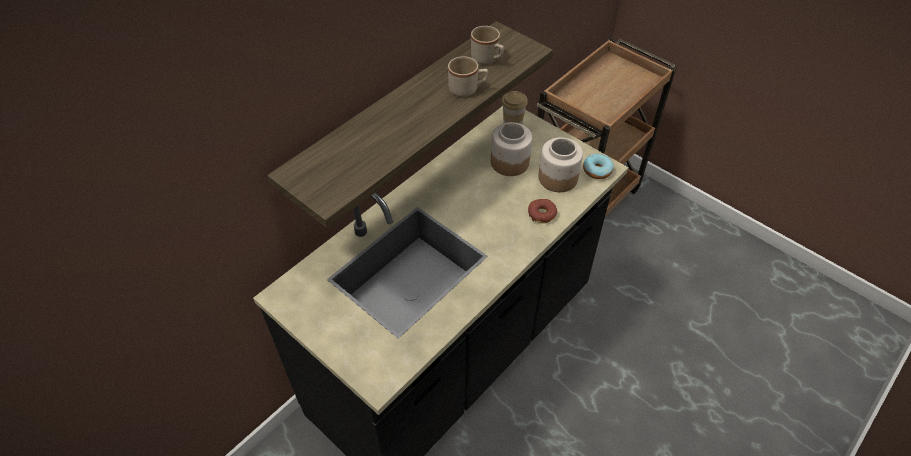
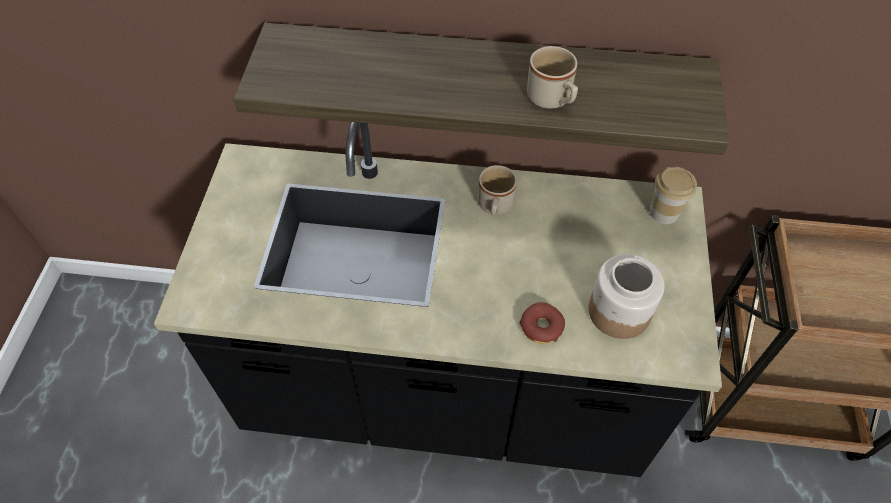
camera: 55 degrees right, 5 degrees up
beige mug [471,26,504,65] -> beige mug moved to [478,165,517,215]
jar [491,122,532,176] -> none
donut [583,154,614,179] -> none

